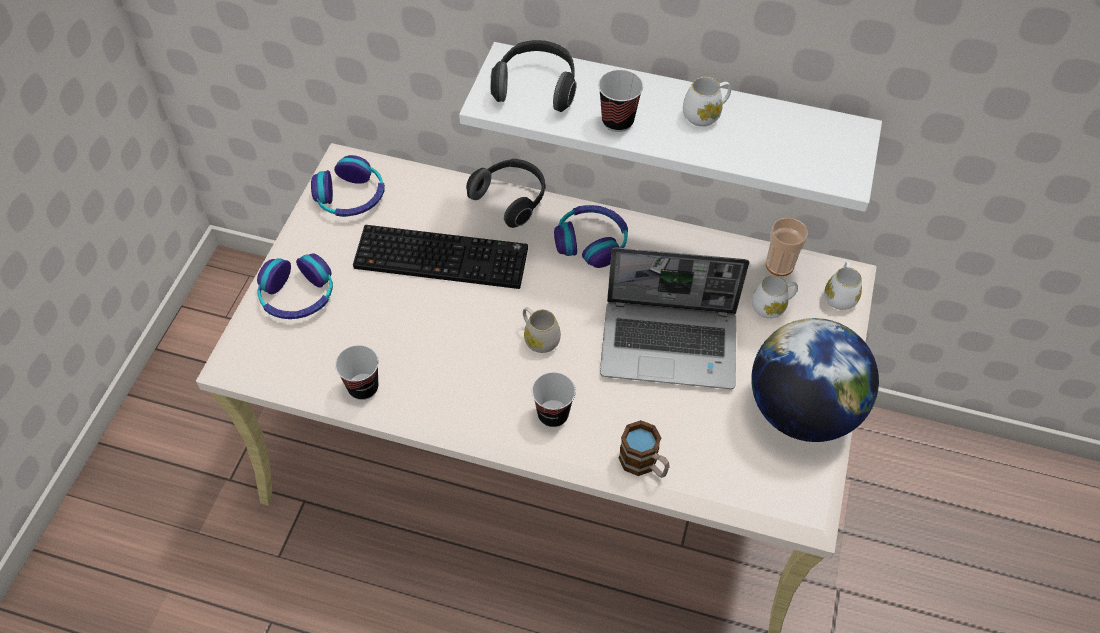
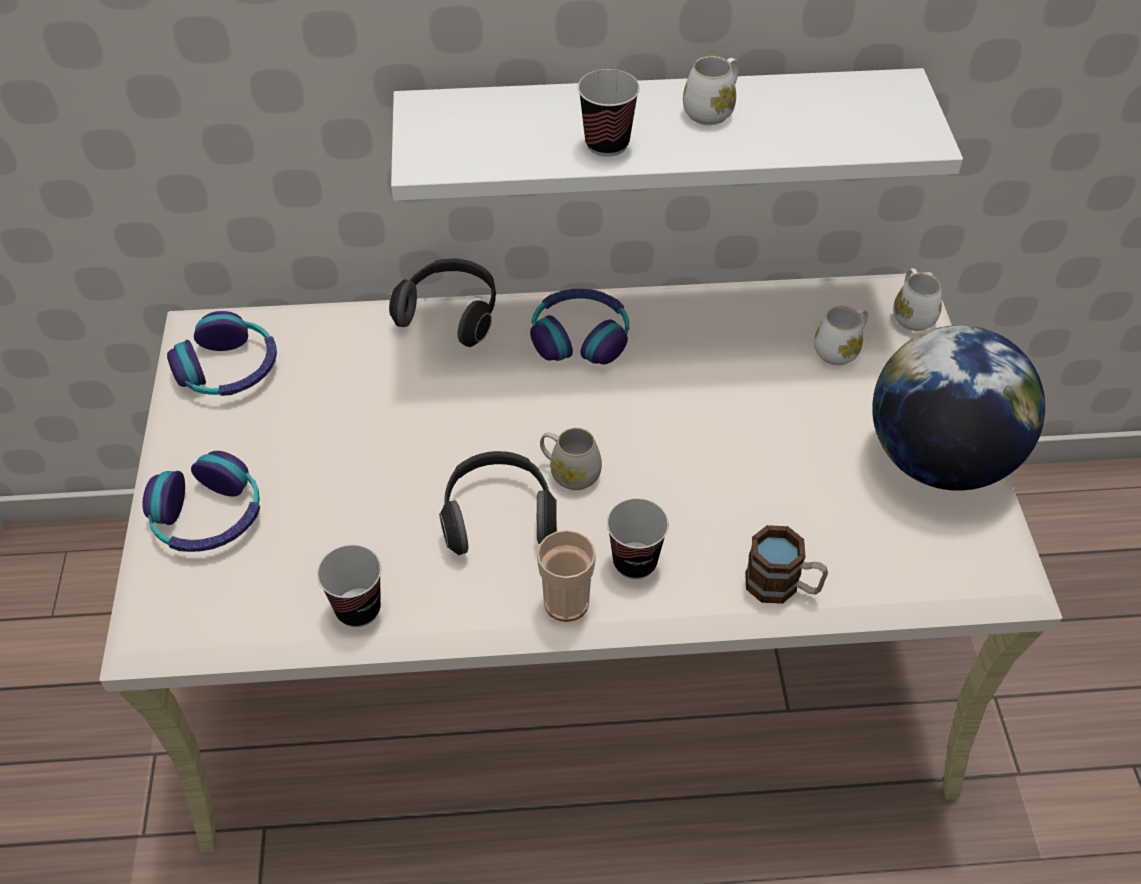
camera: 20 degrees left, 5 degrees down
keyboard [353,225,528,289] -> none
headphones [490,40,577,112] -> headphones moved to [439,451,557,555]
laptop [600,248,749,389] -> none
cup [766,217,808,276] -> cup moved to [537,530,596,622]

